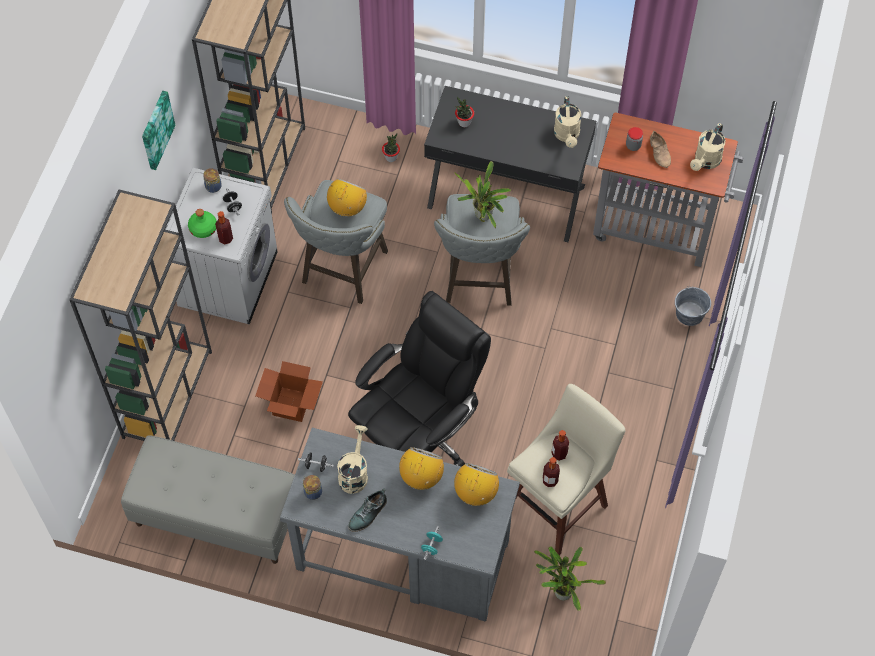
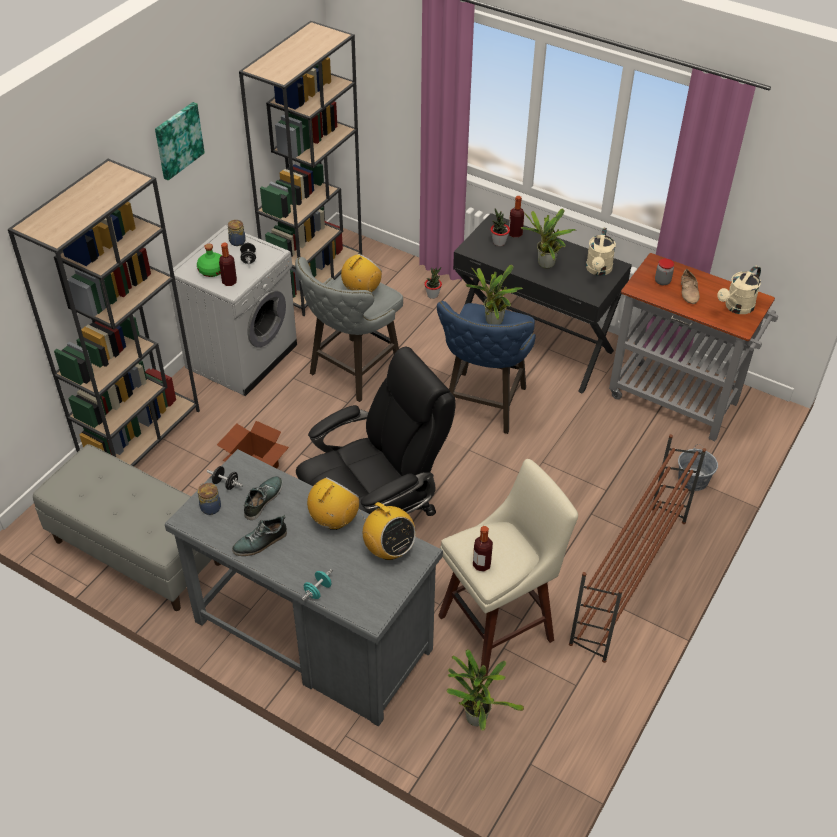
camera: 15 degrees right, 15 degrees down
beige watering can [337,425,368,494] -> shoe [244,476,283,520]
grey stool [434,194,530,306] -> blue stool [437,301,536,434]
radio [454,463,499,506] -> radio turned 105 degrees clockwise [360,502,416,560]
bottle [552,430,569,461] -> bottle moved to [509,196,524,238]
none -> potted plant [521,208,576,269]
none -> brown shoe rack [569,434,706,663]

